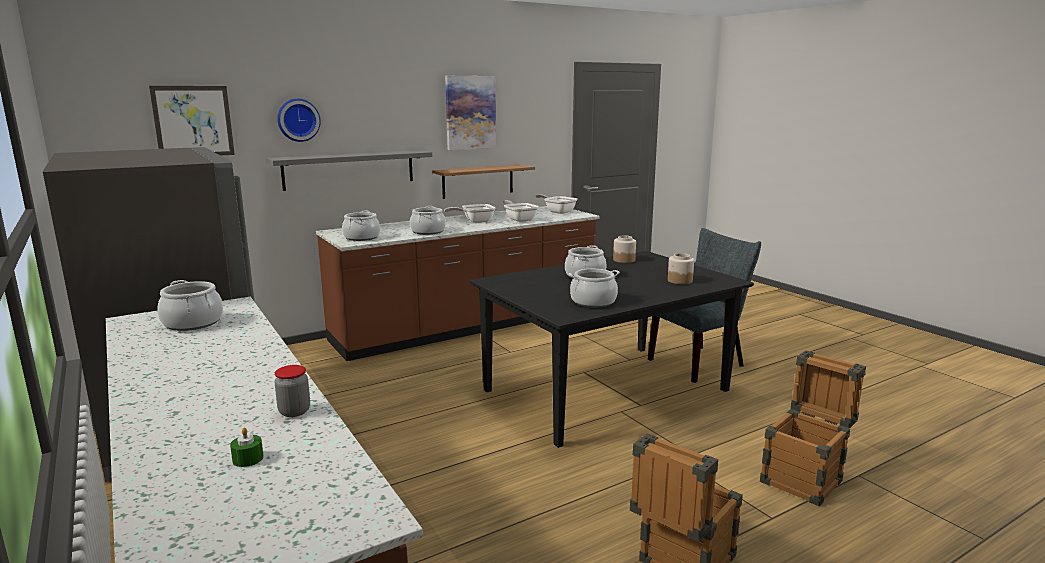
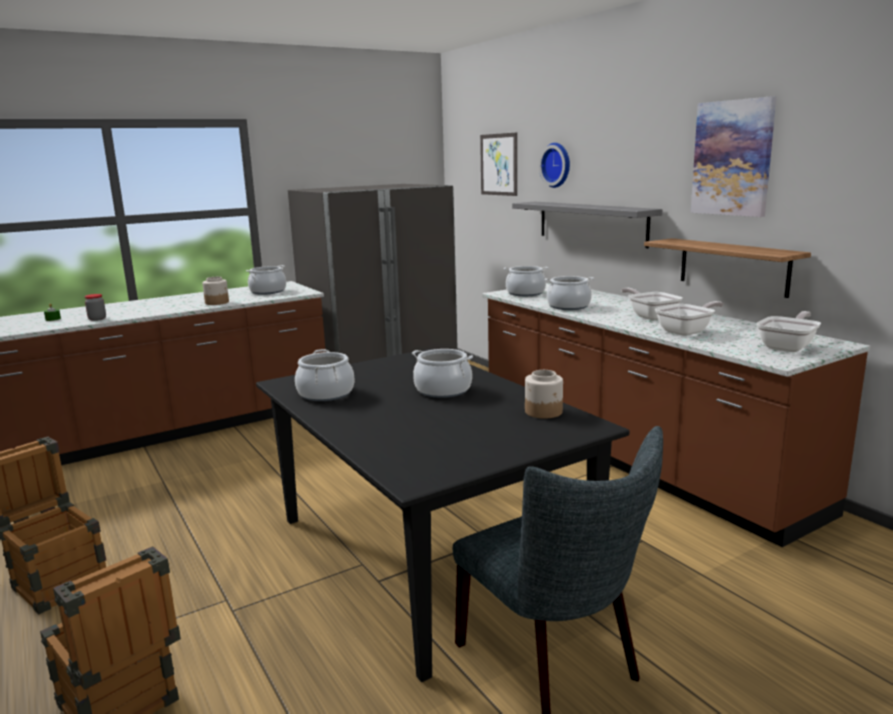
camera: 90 degrees right, 0 degrees up
jar [668,253,694,284] -> jar moved to [202,277,229,305]

